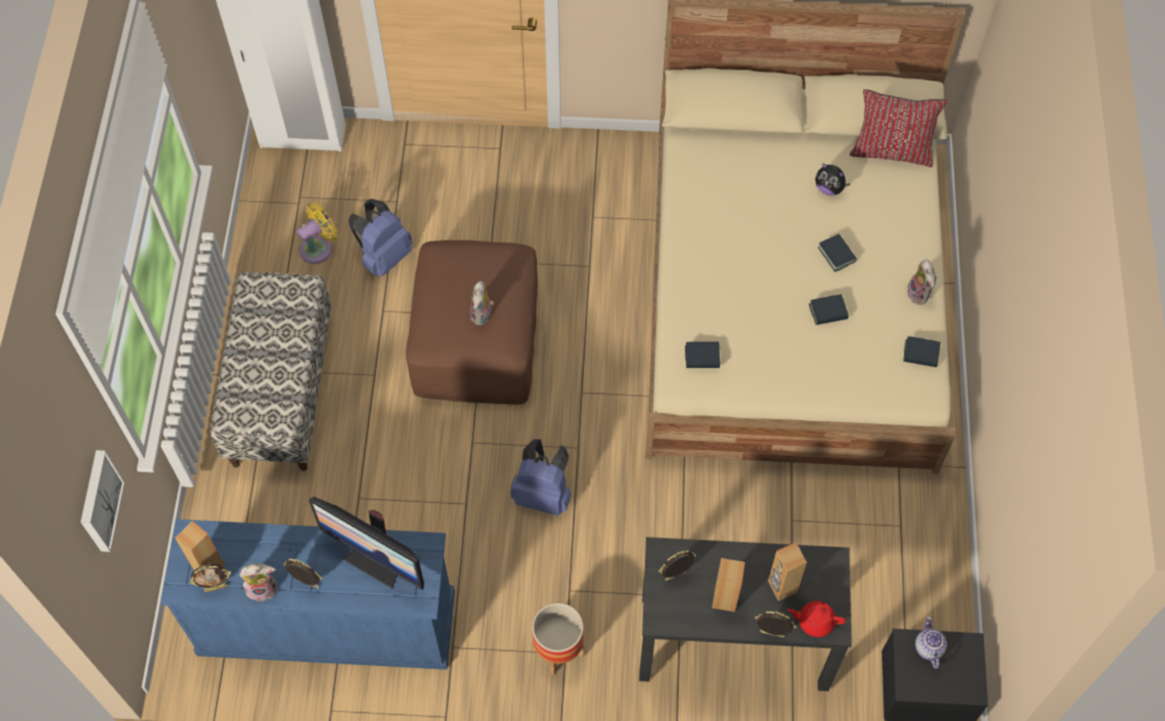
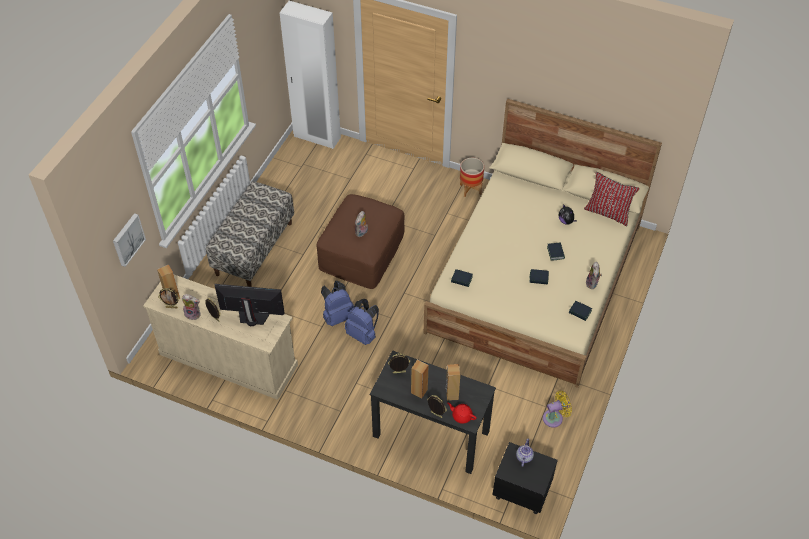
camera: 20 degrees right, 10 degrees down
blue dresser [161,519,455,670] -> beige dresser [143,275,298,400]
yellow fan [297,203,338,264] -> yellow fan moved to [543,391,572,428]
monitor [309,497,424,590] -> monitor turned 135 degrees clockwise [214,284,285,326]
blue backpack [349,199,412,276] -> blue backpack moved to [321,281,354,326]
planter [532,603,584,675] -> planter moved to [460,158,484,197]

